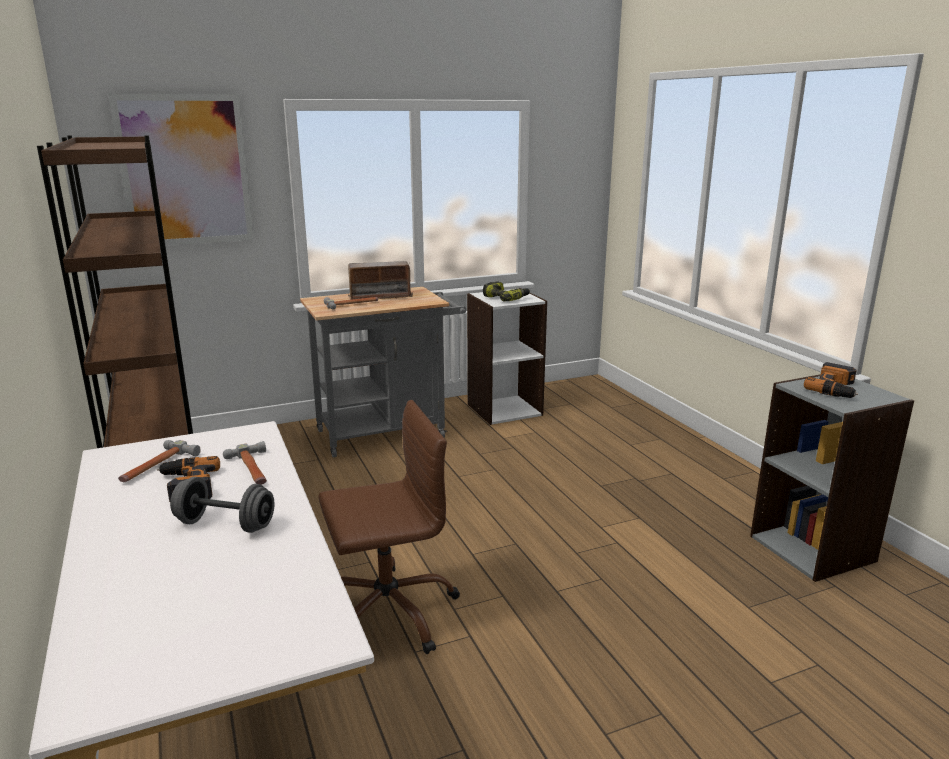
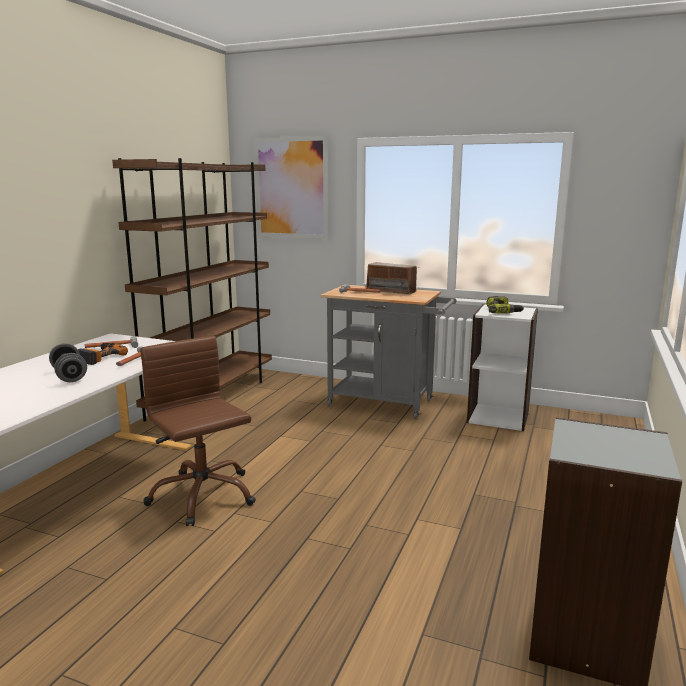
camera: 45 degrees right, 5 degrees down
brown office chair [318,400,460,654] -> brown office chair turned 150 degrees counterclockwise [140,336,256,526]
power drill [804,362,858,398] -> none

